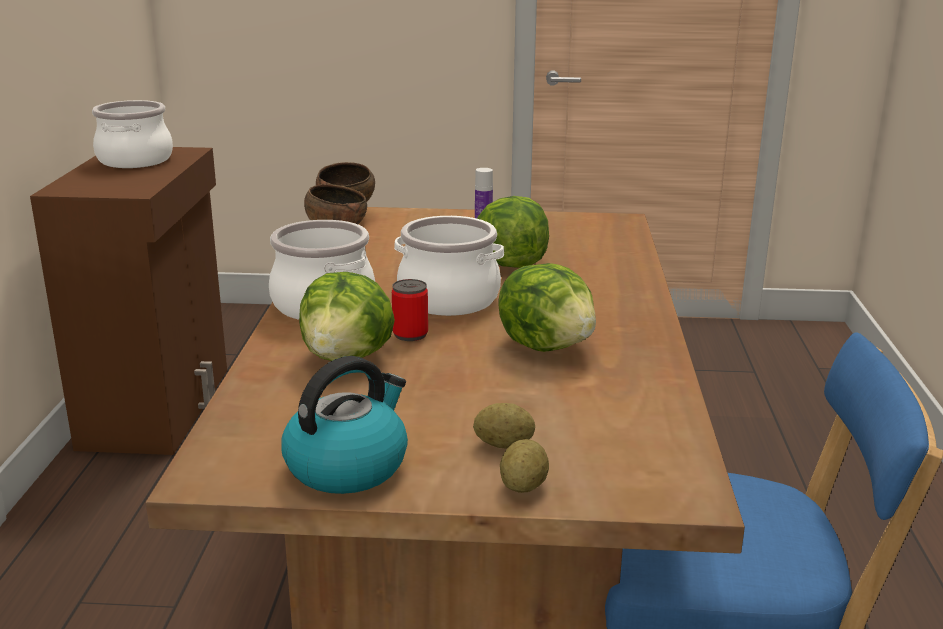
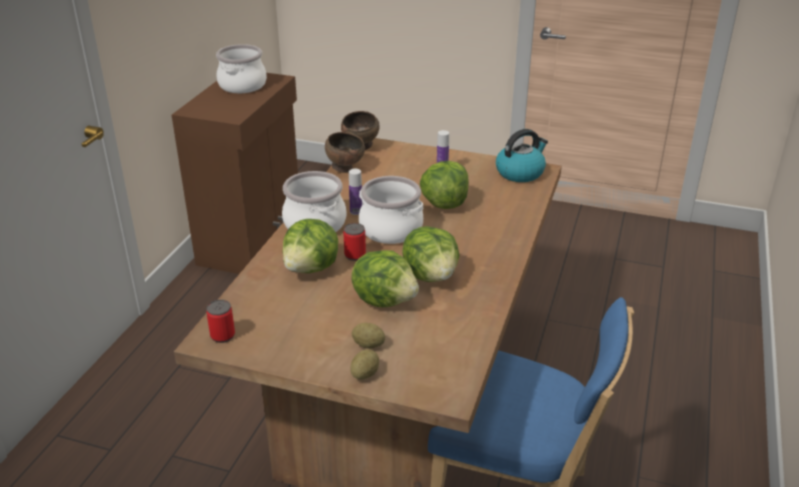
camera: 15 degrees right, 10 degrees up
kettle [281,356,408,494] -> kettle moved to [496,129,548,182]
none -> can [206,300,235,343]
none -> bottle [349,169,362,215]
none -> lettuce [351,250,419,307]

